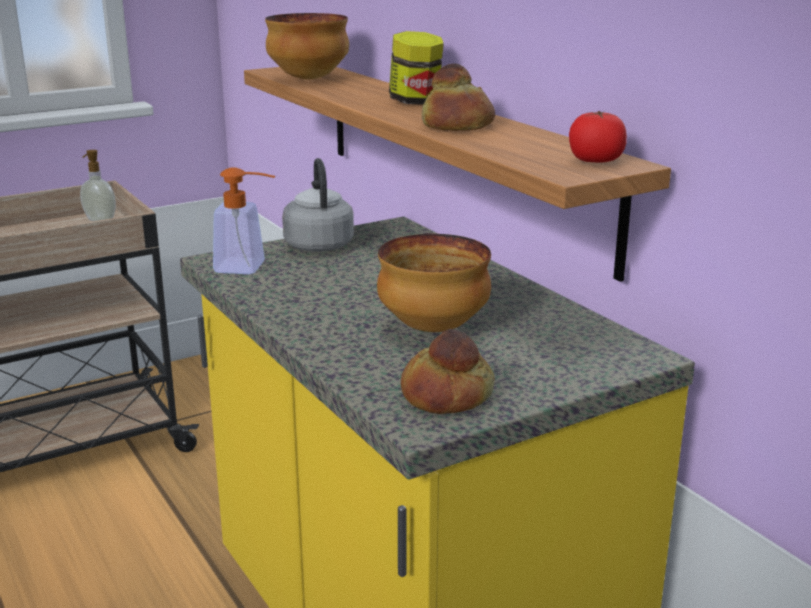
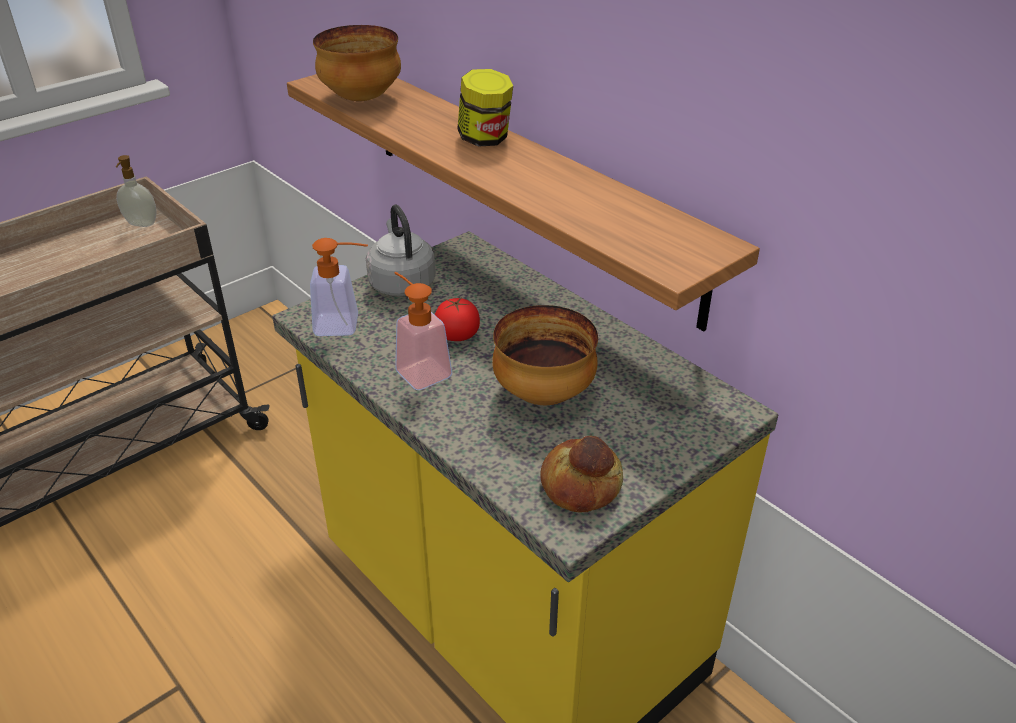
camera: 10 degrees left, 15 degrees up
bread [422,64,495,131] -> none
tomato [569,111,627,163] -> tomato moved to [435,297,480,341]
none -> soap dispenser [395,272,452,390]

